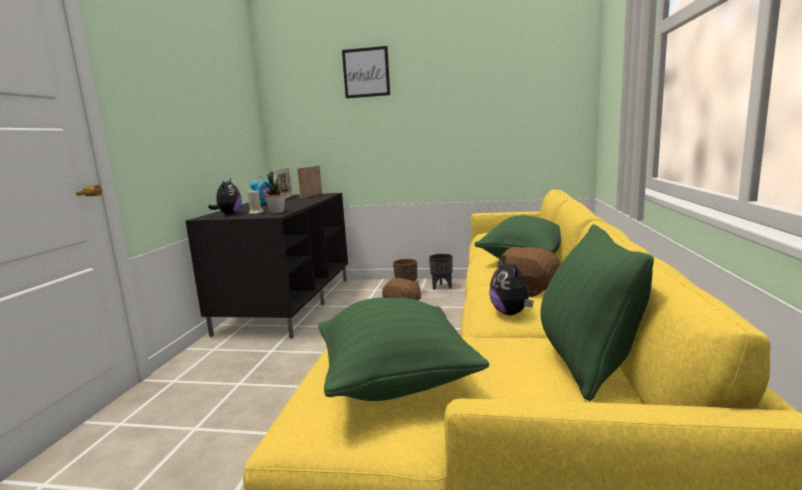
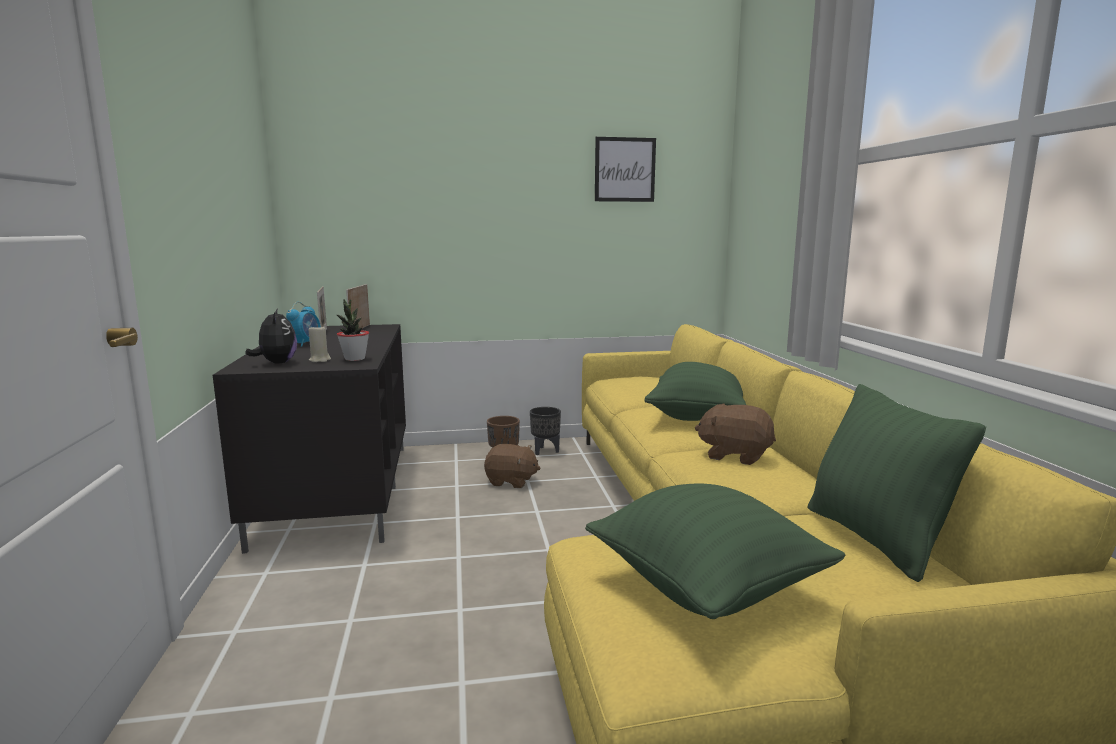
camera: 20 degrees left, 0 degrees up
picture [342,46,390,98] -> picture moved to [595,137,656,202]
plush toy [489,258,533,315] -> none

